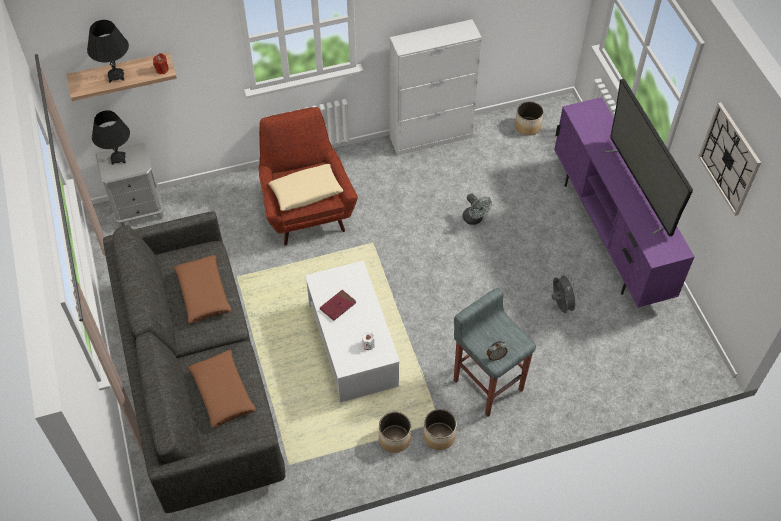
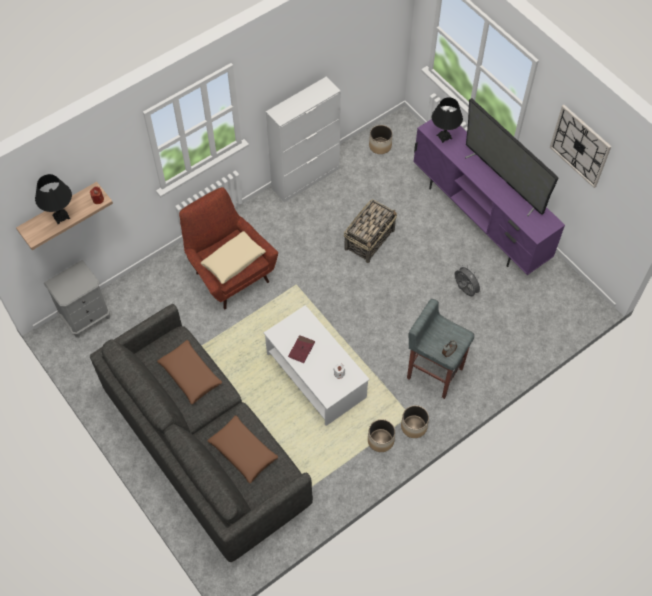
camera: 20 degrees left, 5 degrees up
black table lamp [92,110,130,165] -> black table lamp moved to [432,98,463,143]
grey fan [463,193,492,225] -> basket [344,199,397,263]

